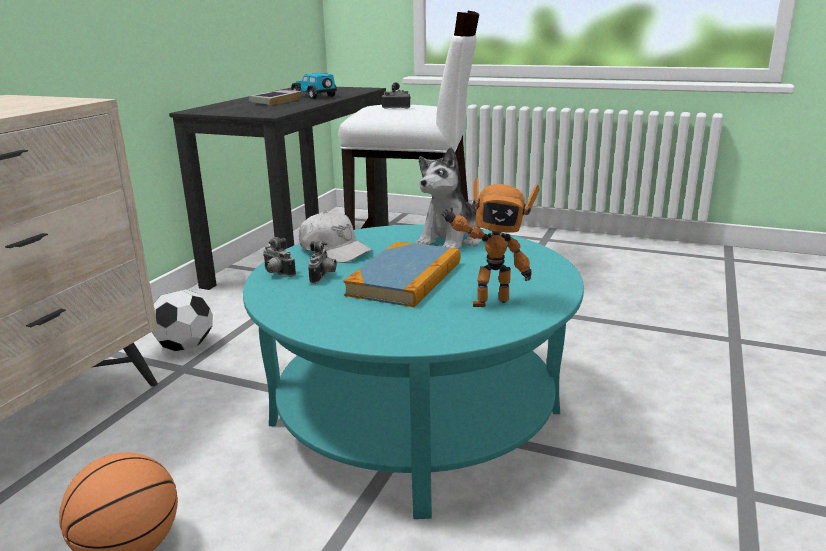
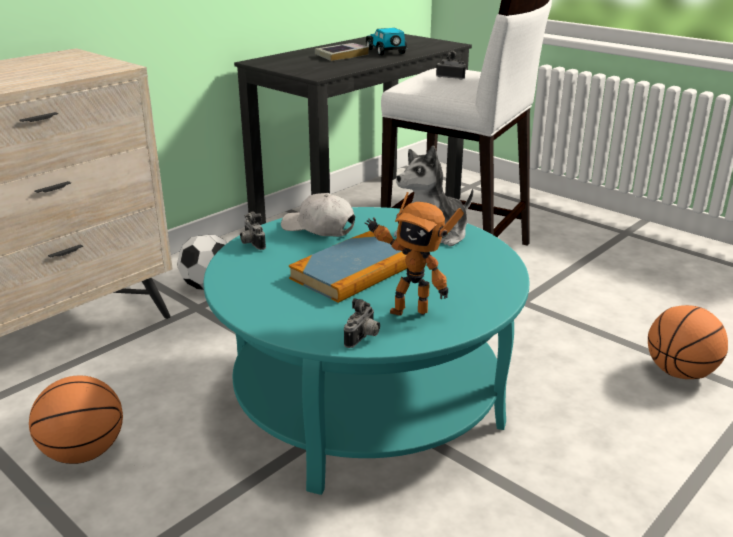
camera: 20 degrees right, 5 degrees up
white cap [299,211,374,263] -> white cap turned 150 degrees clockwise [281,193,355,237]
camera [308,241,337,284] -> camera moved to [344,298,380,348]
none -> basketball [648,305,728,379]

